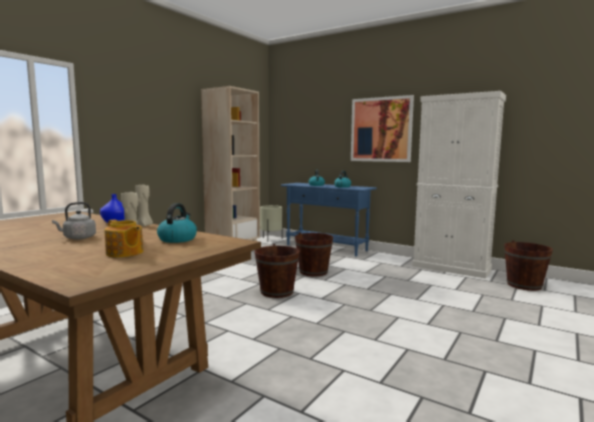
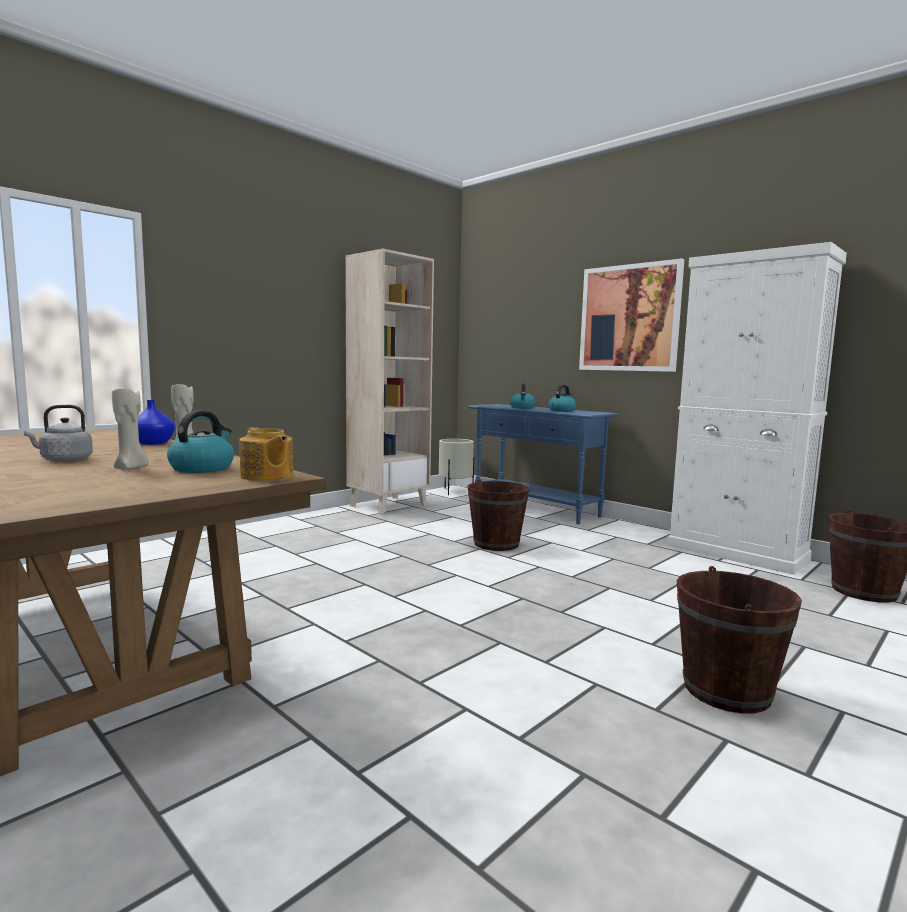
camera: 10 degrees right, 0 degrees up
teapot [104,219,143,258] -> teapot moved to [239,427,293,481]
brown bucket [255,244,299,298] -> brown bucket moved to [677,566,802,713]

